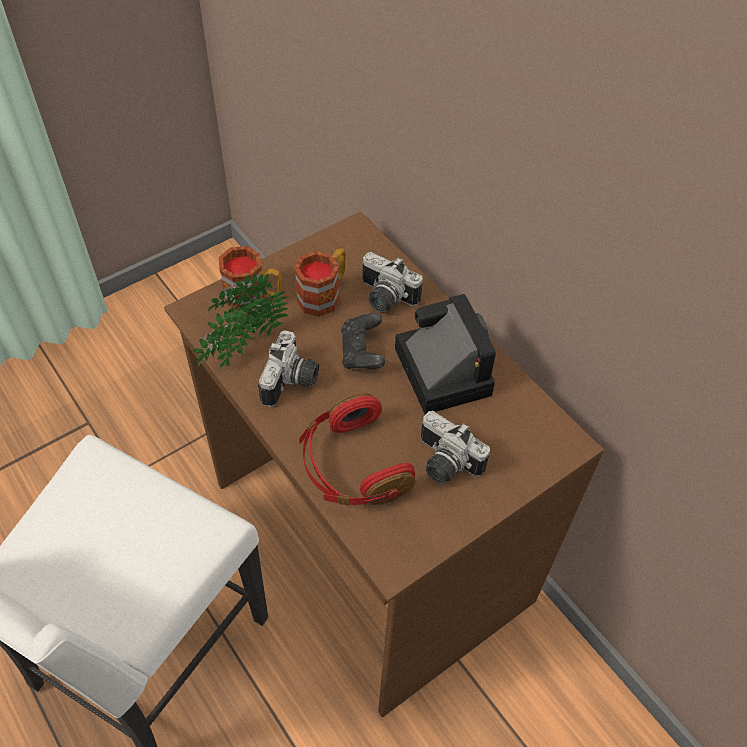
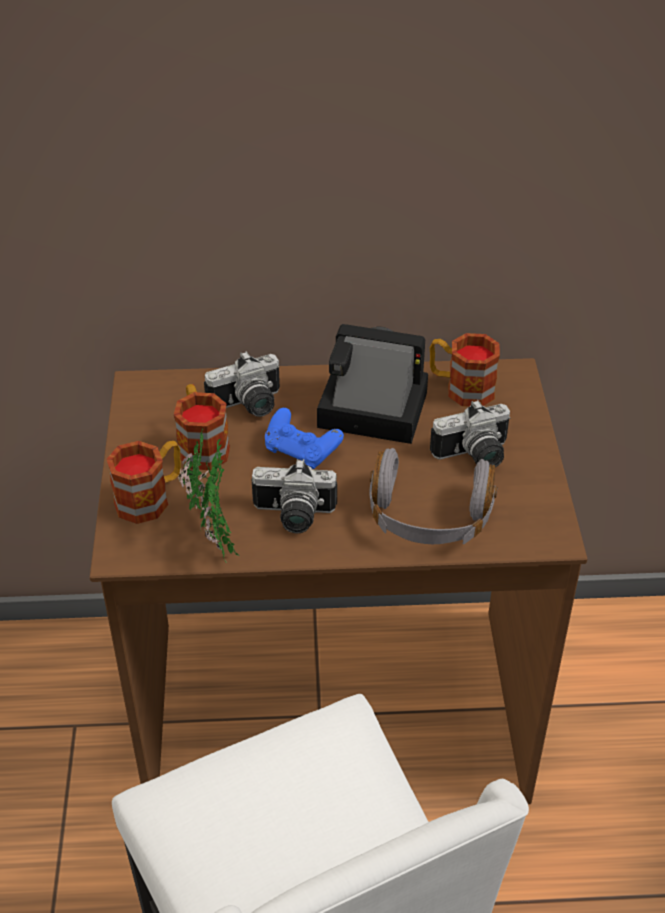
camera: 55 degrees left, 10 degrees down
camera [258,330,319,407] -> camera turned 135 degrees clockwise [252,459,337,533]
red headphones [299,393,415,505] -> grey headphones [369,448,497,544]
black game controller [341,313,385,369] -> blue game controller [265,408,344,469]
none -> mug [430,333,500,407]

